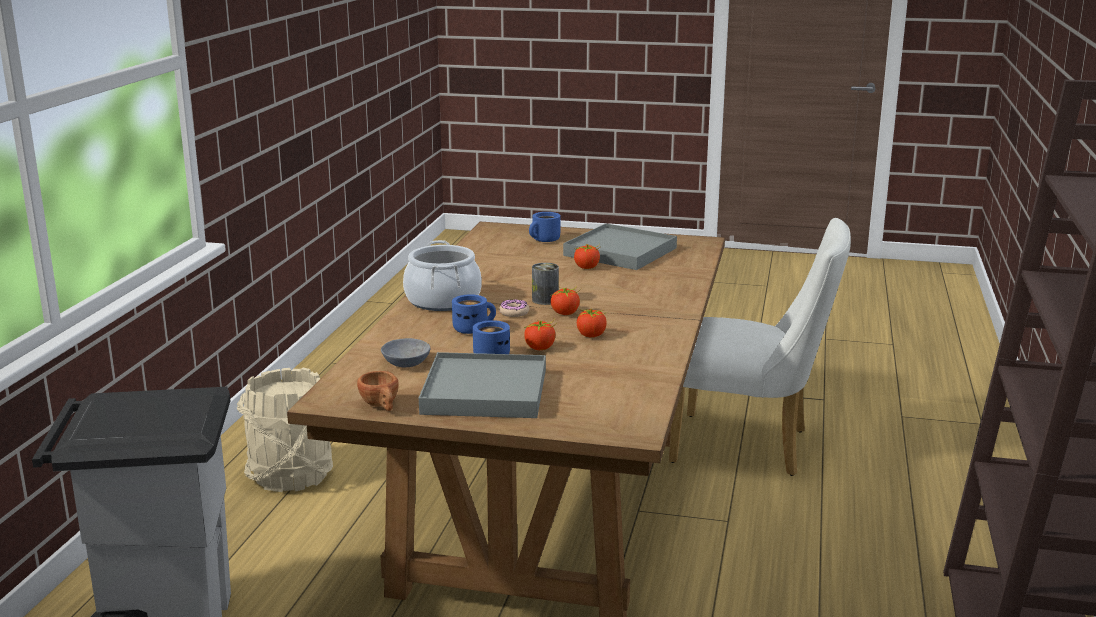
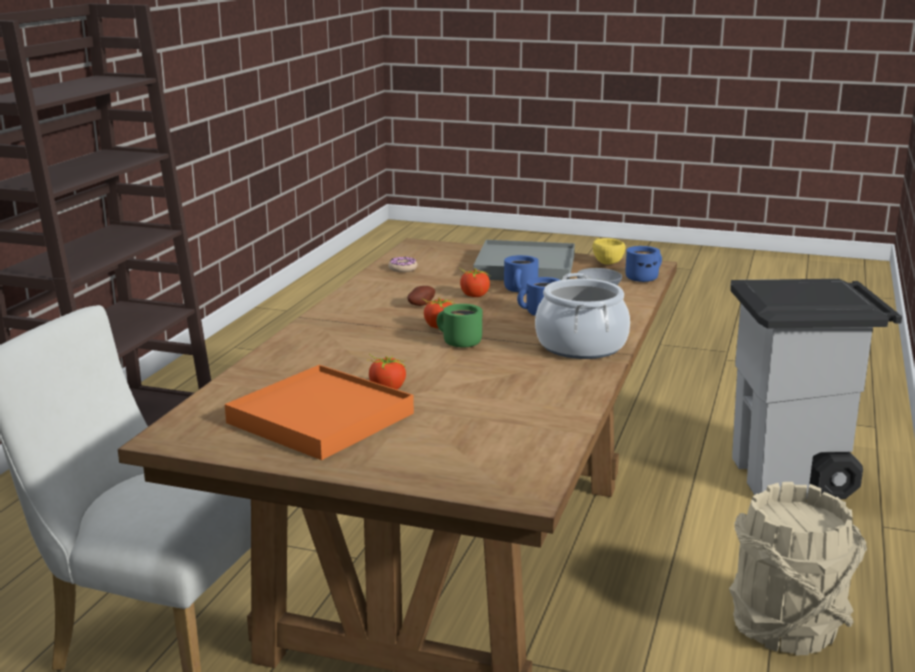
camera: 175 degrees left, 0 degrees up
brown cup [357,371,399,411] -> yellow cup [592,238,625,265]
donut [499,299,529,317] -> donut moved to [388,257,417,272]
blue mug [529,212,560,242] -> blue mug moved to [626,246,662,282]
can [532,263,559,305] -> green mug [437,304,482,347]
grey tray [563,223,677,270] -> orange tray [225,365,414,460]
tomato [577,309,607,338] -> potato [407,286,435,306]

